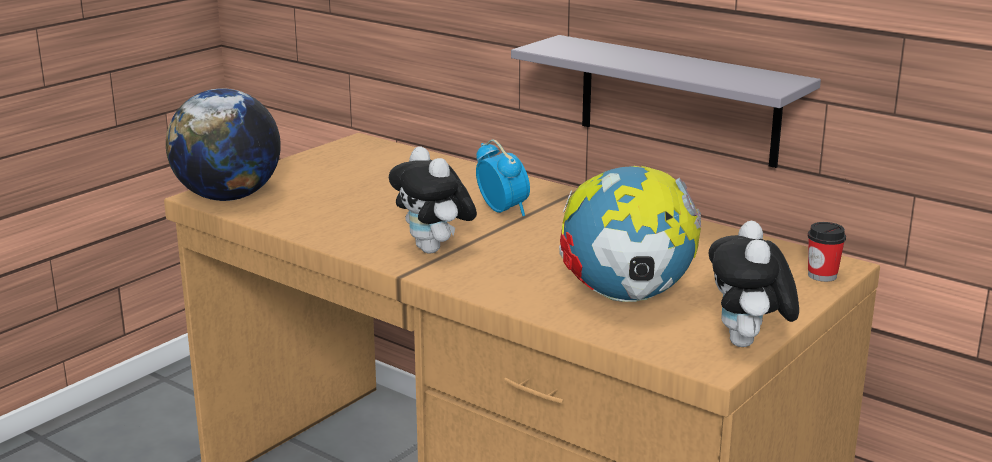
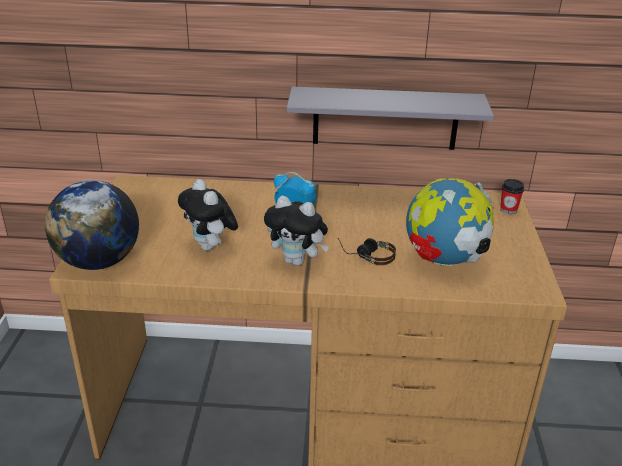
camera: 35 degrees left, 10 degrees up
plush toy [709,221,799,347] -> plush toy moved to [178,179,238,251]
none -> headphones [338,238,396,265]

